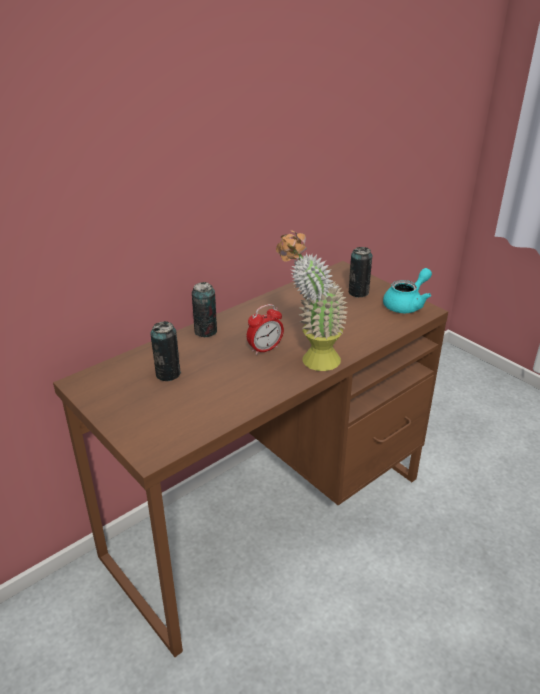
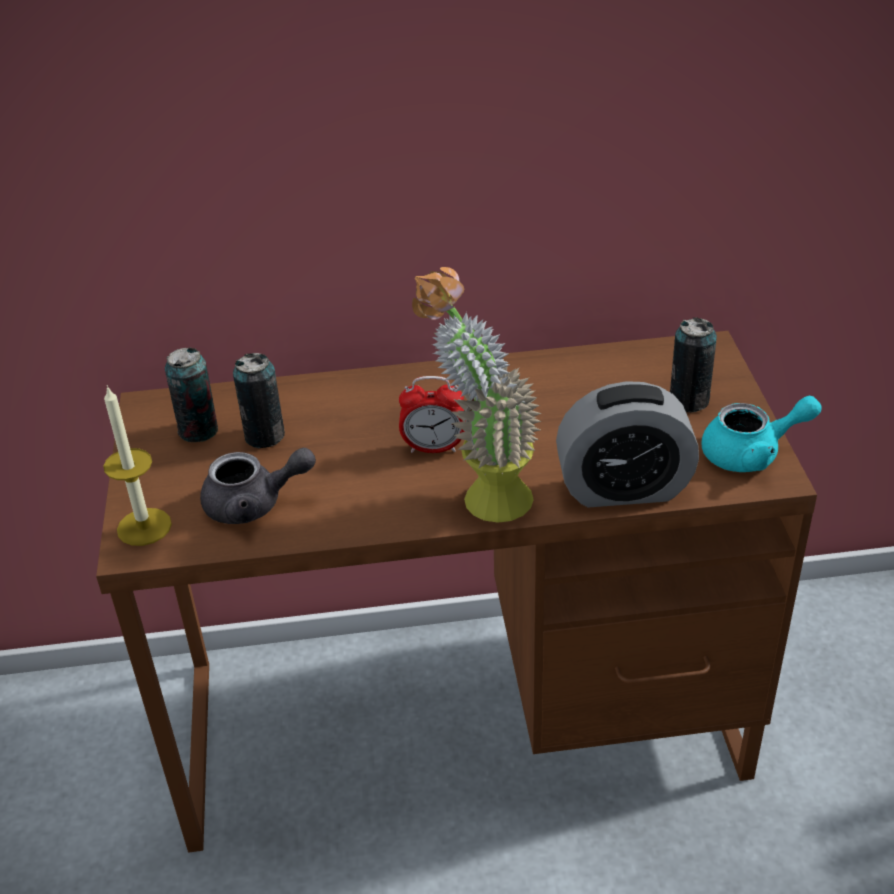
camera: 35 degrees right, 5 degrees up
can [192,282,217,337] -> can moved to [165,348,218,442]
none -> candle [103,385,172,546]
none -> grey teapot [200,448,316,524]
none -> alarm clock [556,381,699,507]

